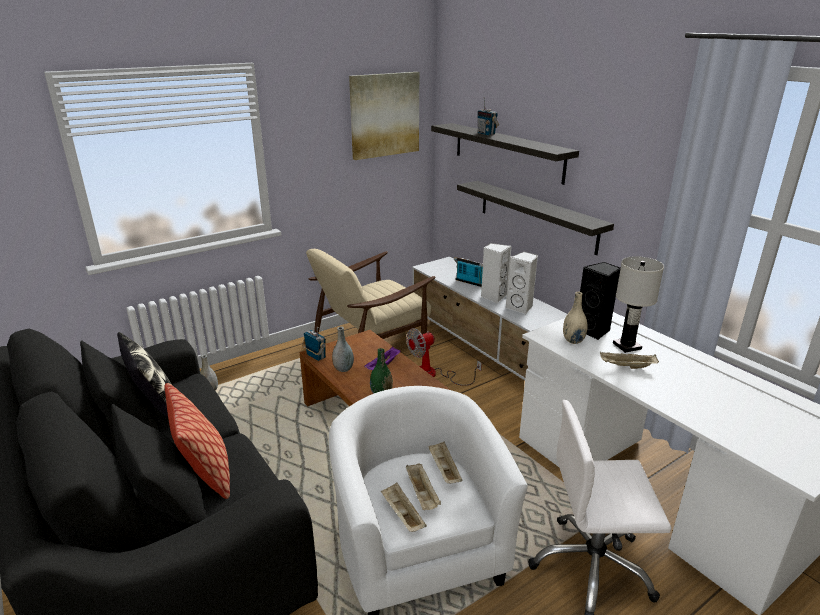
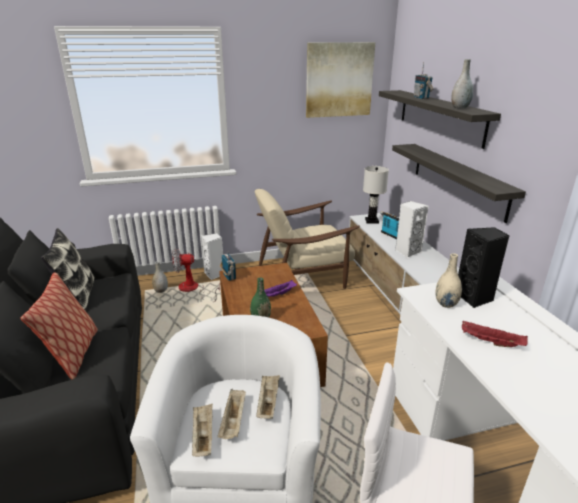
camera: 20 degrees right, 0 degrees up
grey vase [332,327,354,372] -> grey vase moved to [451,59,473,109]
fan [406,328,482,386] -> fan moved to [172,248,220,302]
white speaker [506,252,538,315] -> white speaker moved to [201,233,223,280]
beige tray [600,352,659,369] -> red tray [462,321,528,347]
white table lamp [613,256,664,353] -> white table lamp moved to [363,166,389,224]

